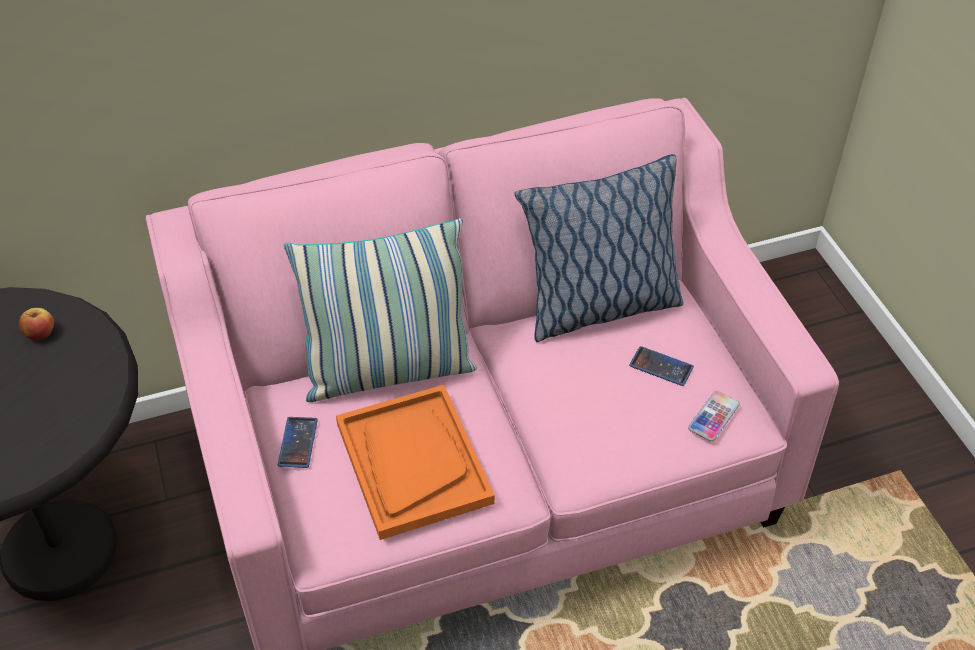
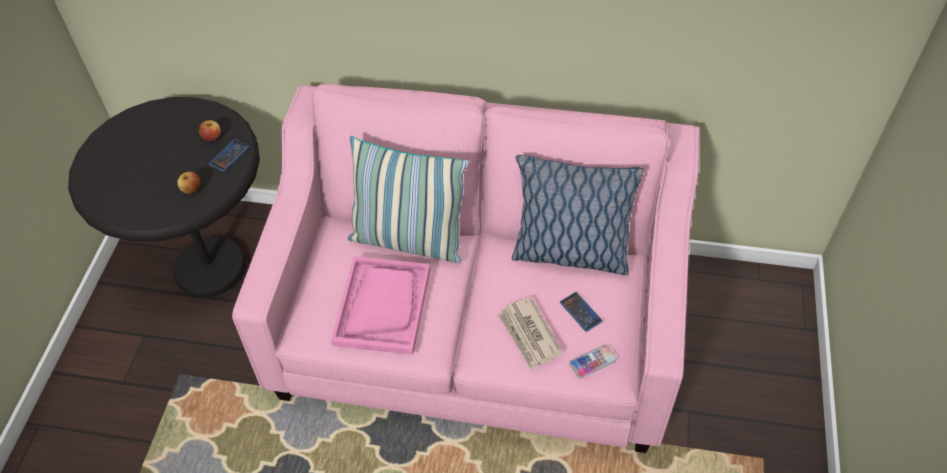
camera: 30 degrees right, 5 degrees up
phone [278,417,318,468] -> phone moved to [209,139,249,172]
orange tray [336,385,495,540] -> pink tray [331,256,430,355]
none -> apple [177,171,201,194]
none -> newspaper [497,297,562,370]

